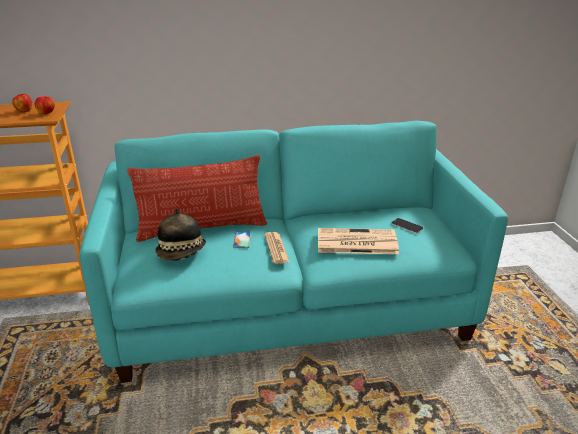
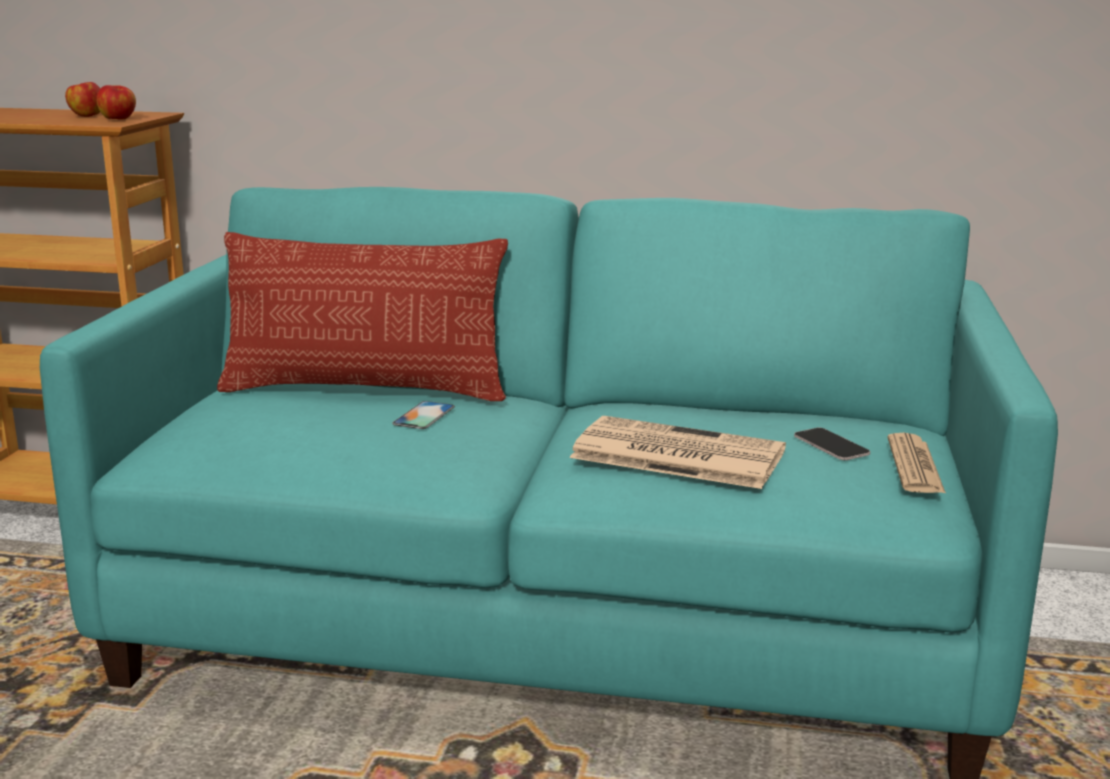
camera: 20 degrees right, 10 degrees down
hat [155,208,206,261] -> none
newspaper [265,232,290,264] -> newspaper moved to [887,433,946,493]

